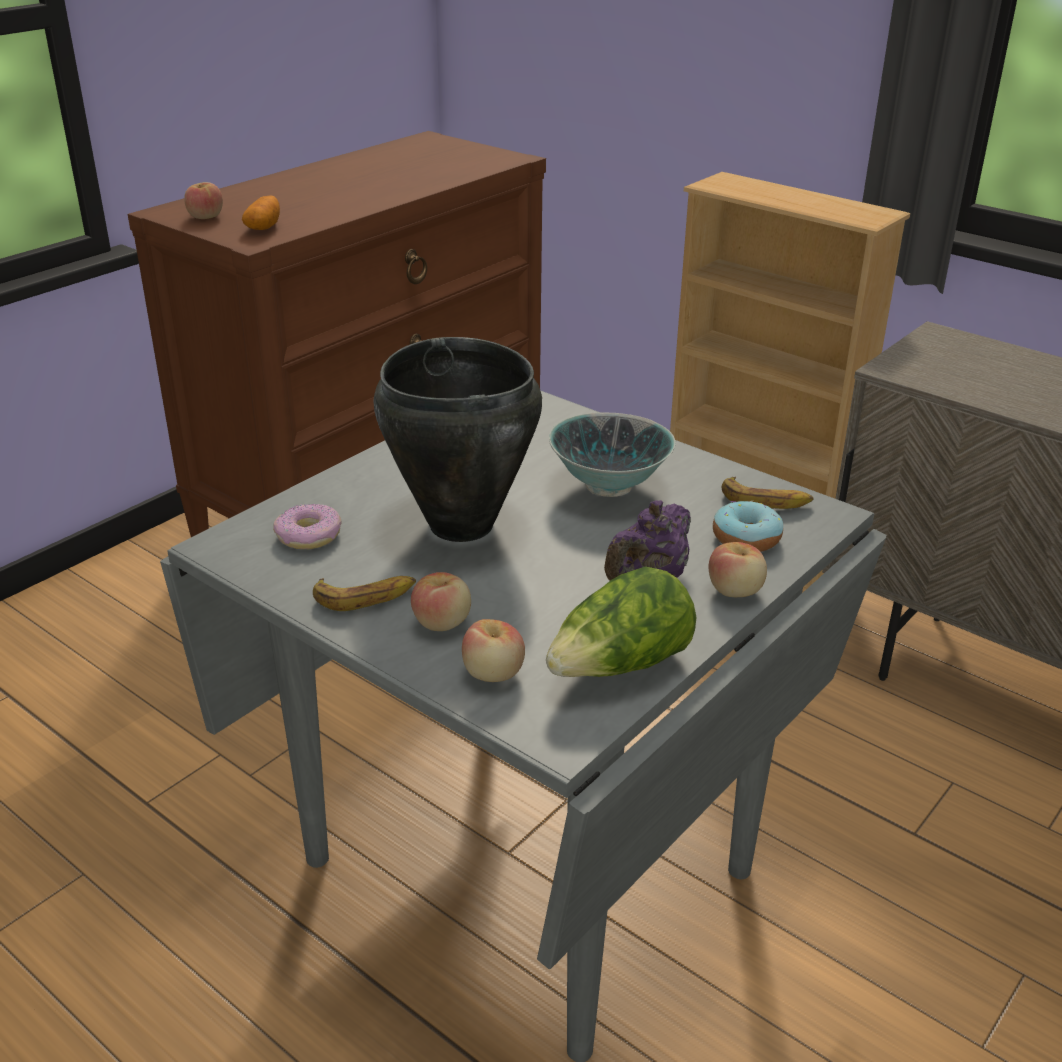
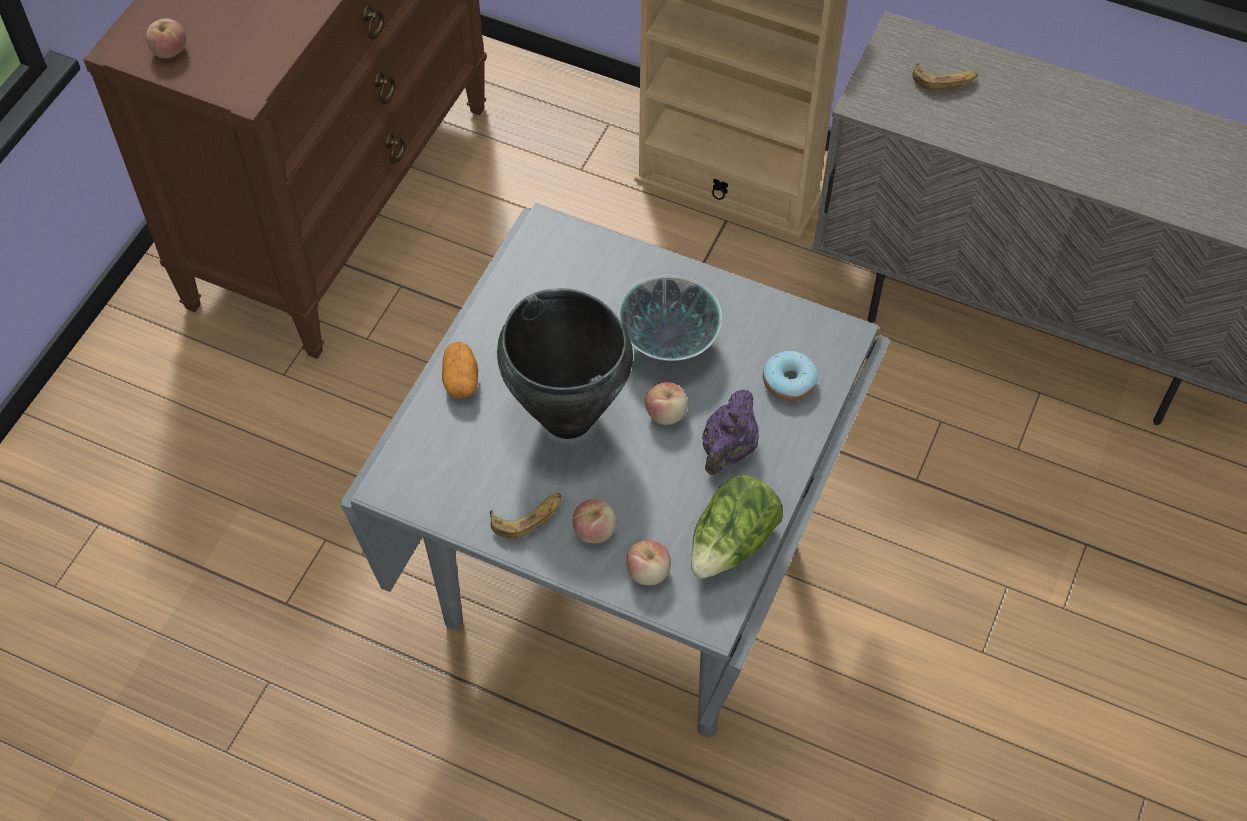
camera: 15 degrees left, 25 degrees up
potato [242,196,280,230] -> potato moved to [442,342,478,398]
donut [273,504,342,549] -> none
apple [709,542,767,597] -> apple moved to [645,382,688,425]
banana [722,477,814,509] -> banana moved to [912,63,978,90]

